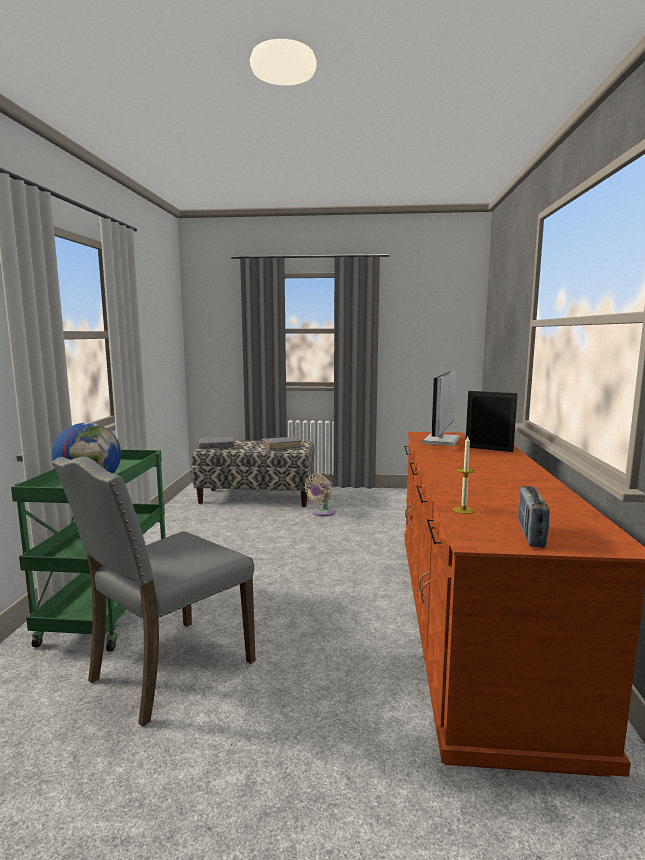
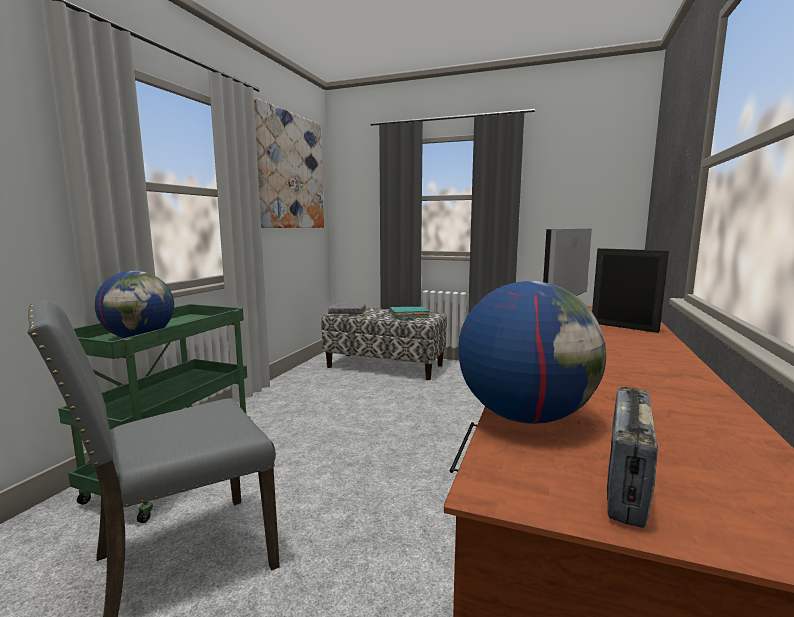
camera: 15 degrees right, 0 degrees up
grey book [261,437,301,451] -> turquoise book [390,306,429,319]
beige fan [305,474,335,516] -> none
candle [453,436,475,514] -> globe [458,281,606,424]
none -> picture [254,98,324,228]

